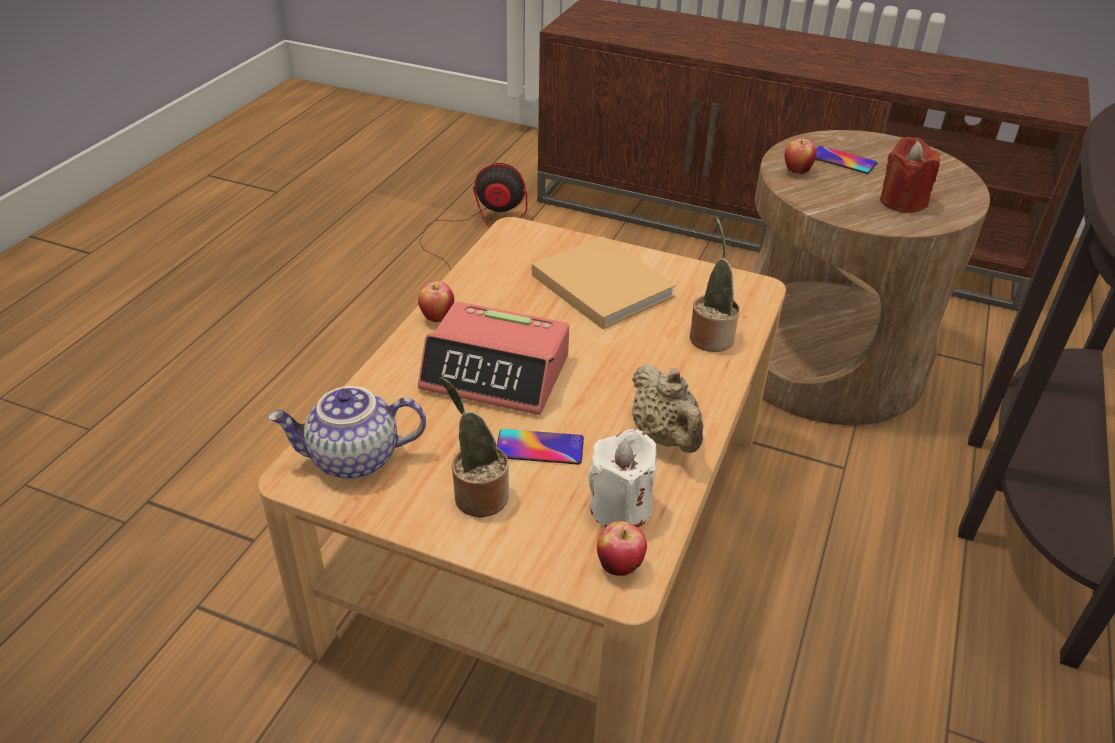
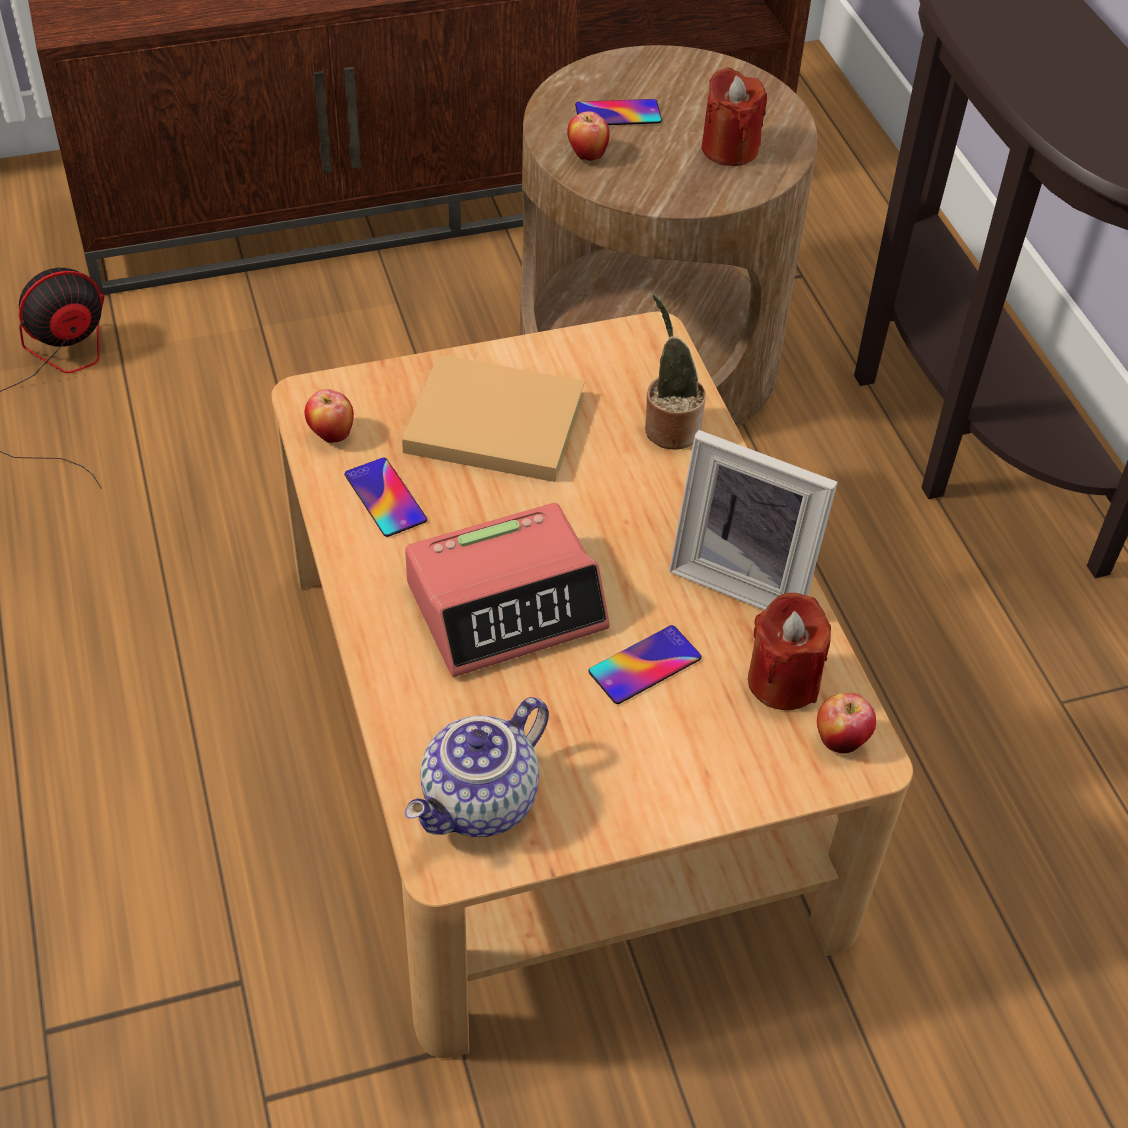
camera: 40 degrees left, 10 degrees up
apple [418,281,454,322] -> apple moved to [305,389,354,443]
potted plant [439,377,509,517] -> none
white candle [588,429,657,528] -> red candle [748,593,831,710]
beige teapot [632,365,703,453] -> picture frame [669,430,838,610]
none -> phone [345,458,427,537]

